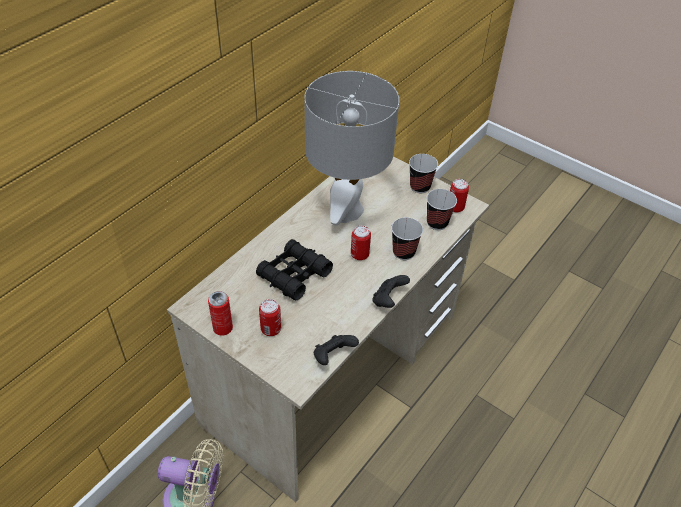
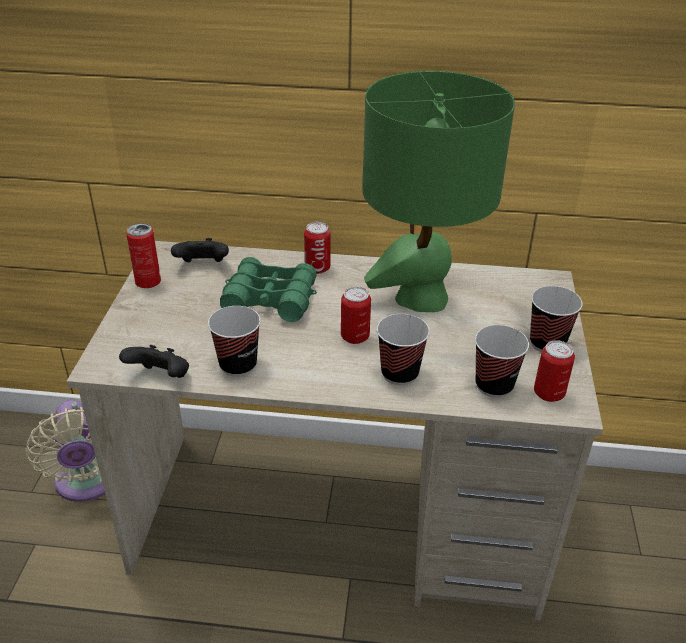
camera: 60 degrees right, 10 degrees down
black binoculars [256,239,333,300] -> green binoculars [220,257,317,322]
can [259,299,281,336] -> can moved to [304,222,331,274]
grey table lamp [304,71,399,226] -> green table lamp [362,71,515,312]
black game controller [372,275,410,308] -> black game controller moved to [171,238,229,262]
none -> cup [208,306,261,377]

